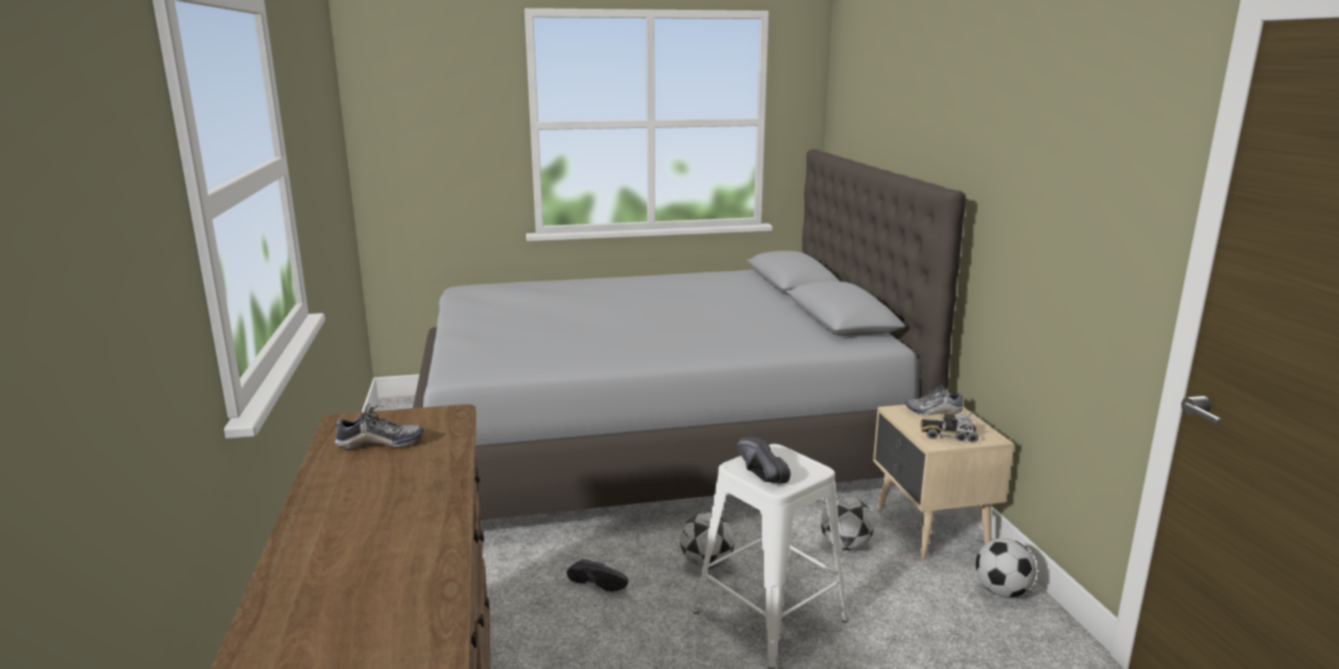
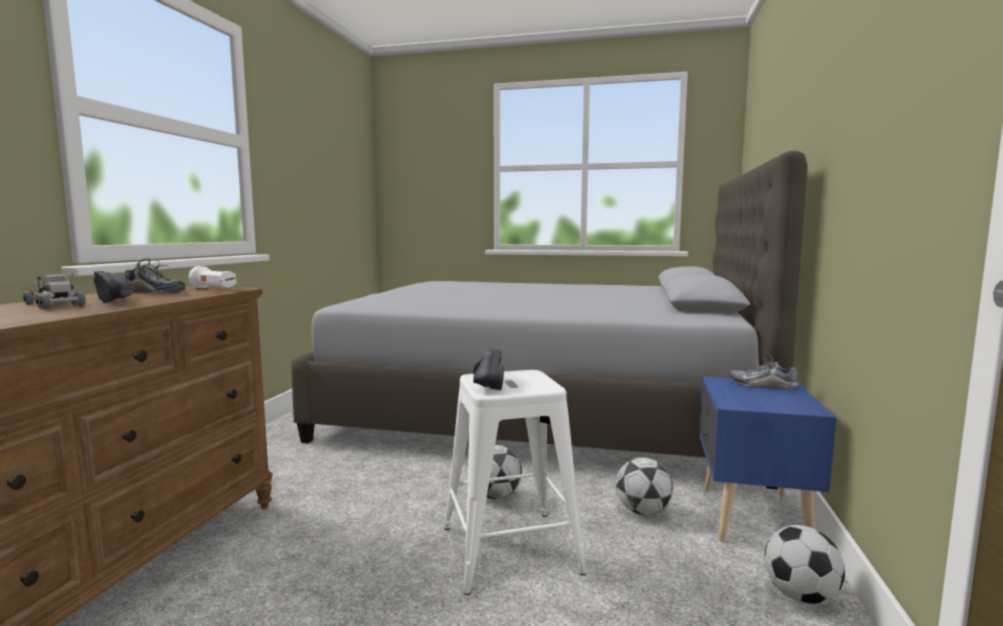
camera: 25 degrees right, 10 degrees down
black shoe [567,559,628,592] -> black shoe moved to [93,271,133,303]
beige nightstand [873,405,1014,559] -> blue nightstand [699,376,836,542]
toy truck [920,412,979,443] -> toy truck moved to [23,272,86,309]
none -> white flashlight [188,266,236,288]

